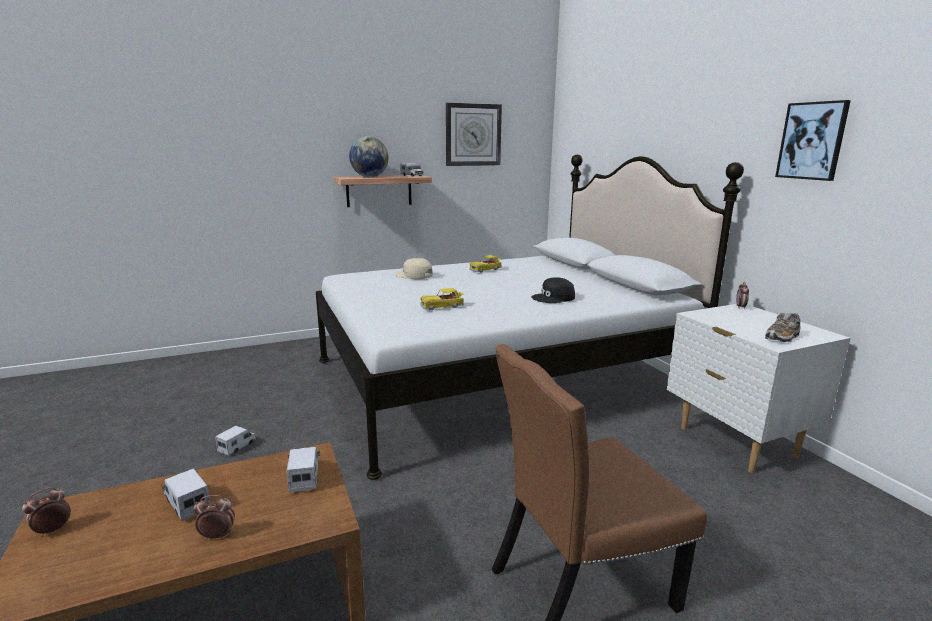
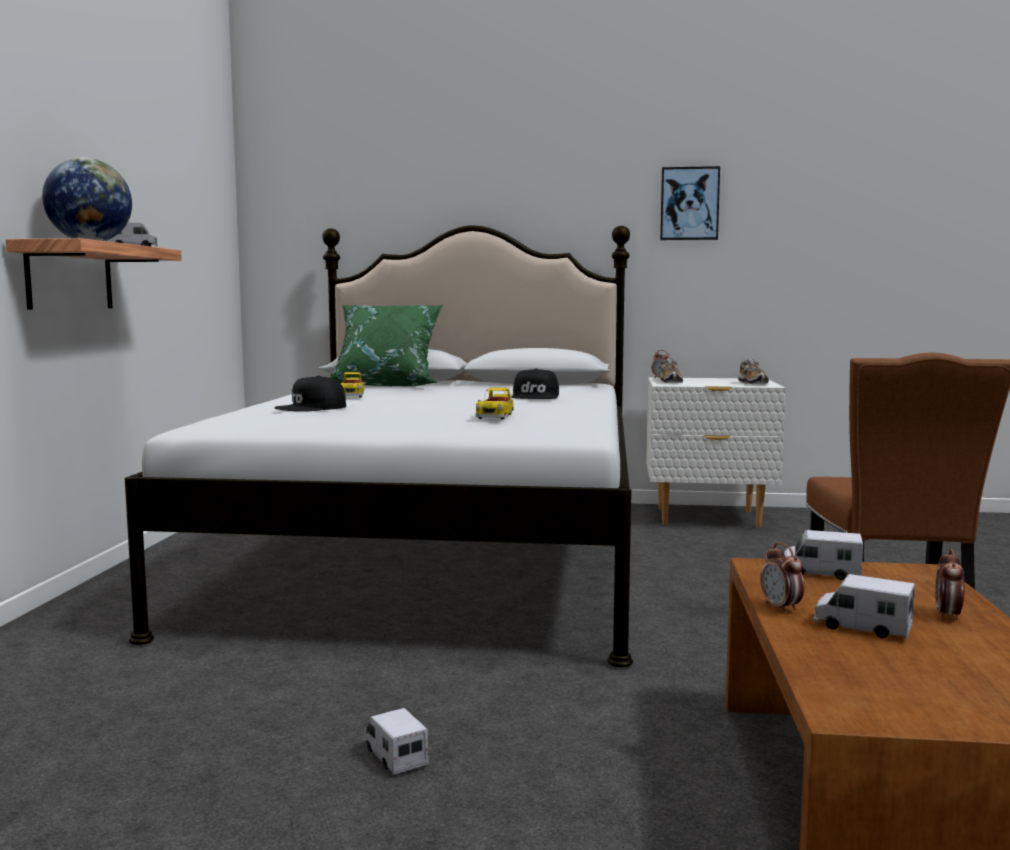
camera: 60 degrees left, 10 degrees down
alarm clock [22,487,71,537] -> alarm clock moved to [760,542,804,614]
toy truck [161,469,211,521] -> toy truck turned 45 degrees clockwise [813,574,915,639]
beige cap [395,258,433,279] -> black cap [274,376,346,412]
wall clock [446,103,502,166] -> none
none -> green pillow [330,304,443,386]
none -> shoe [660,358,683,383]

